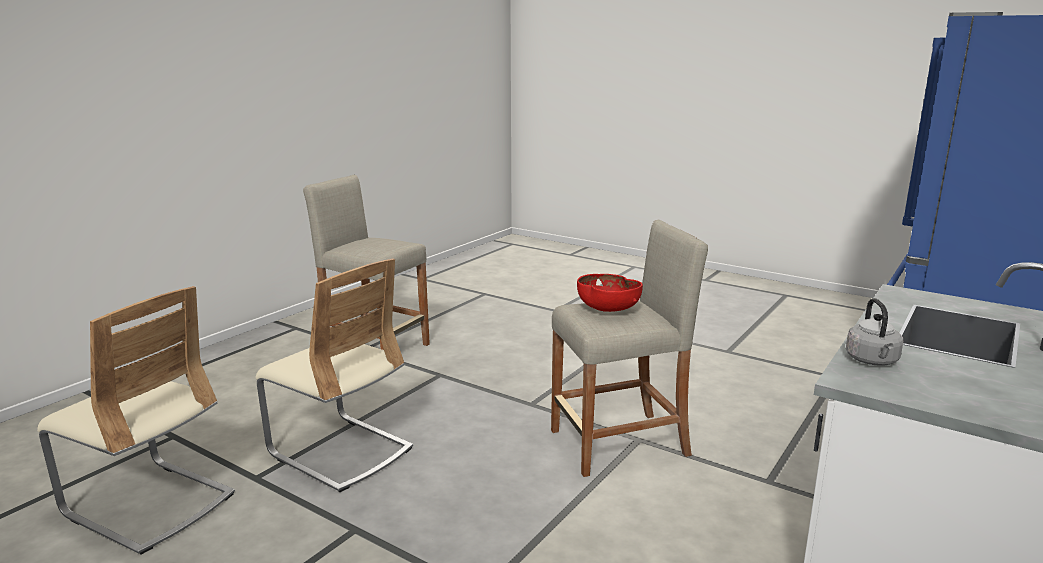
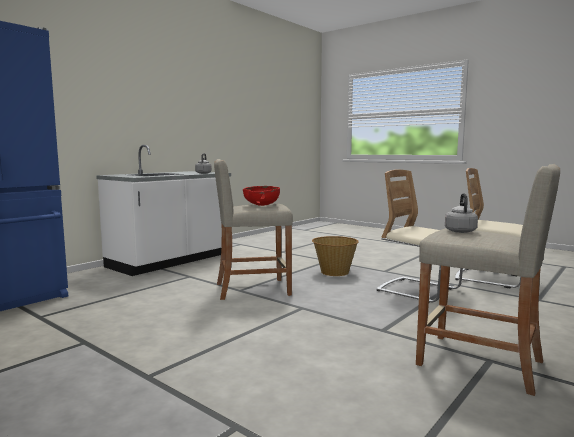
camera: 175 degrees left, 10 degrees down
none -> basket [312,236,359,276]
none -> grey kettle [445,193,478,233]

